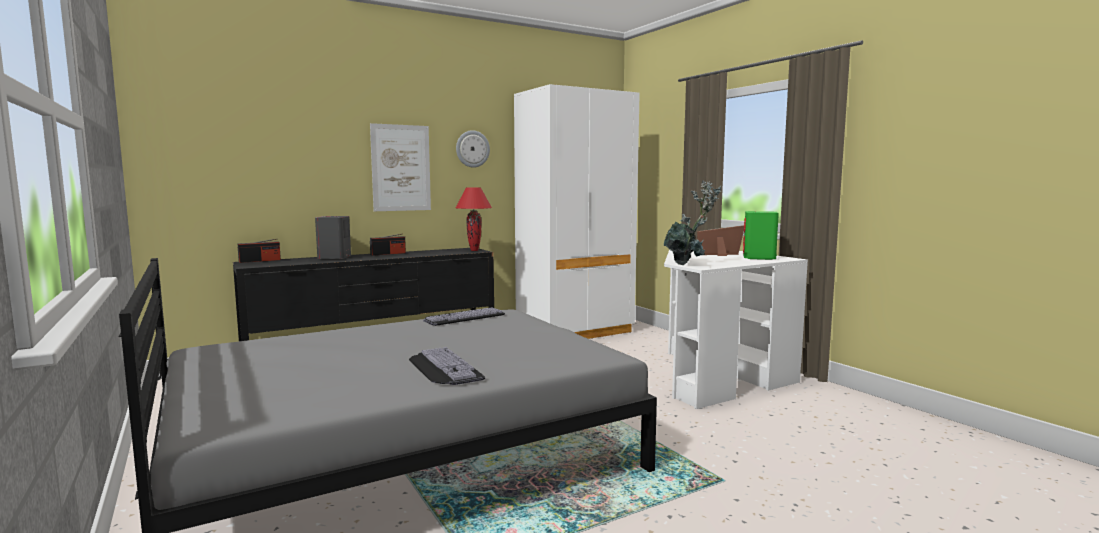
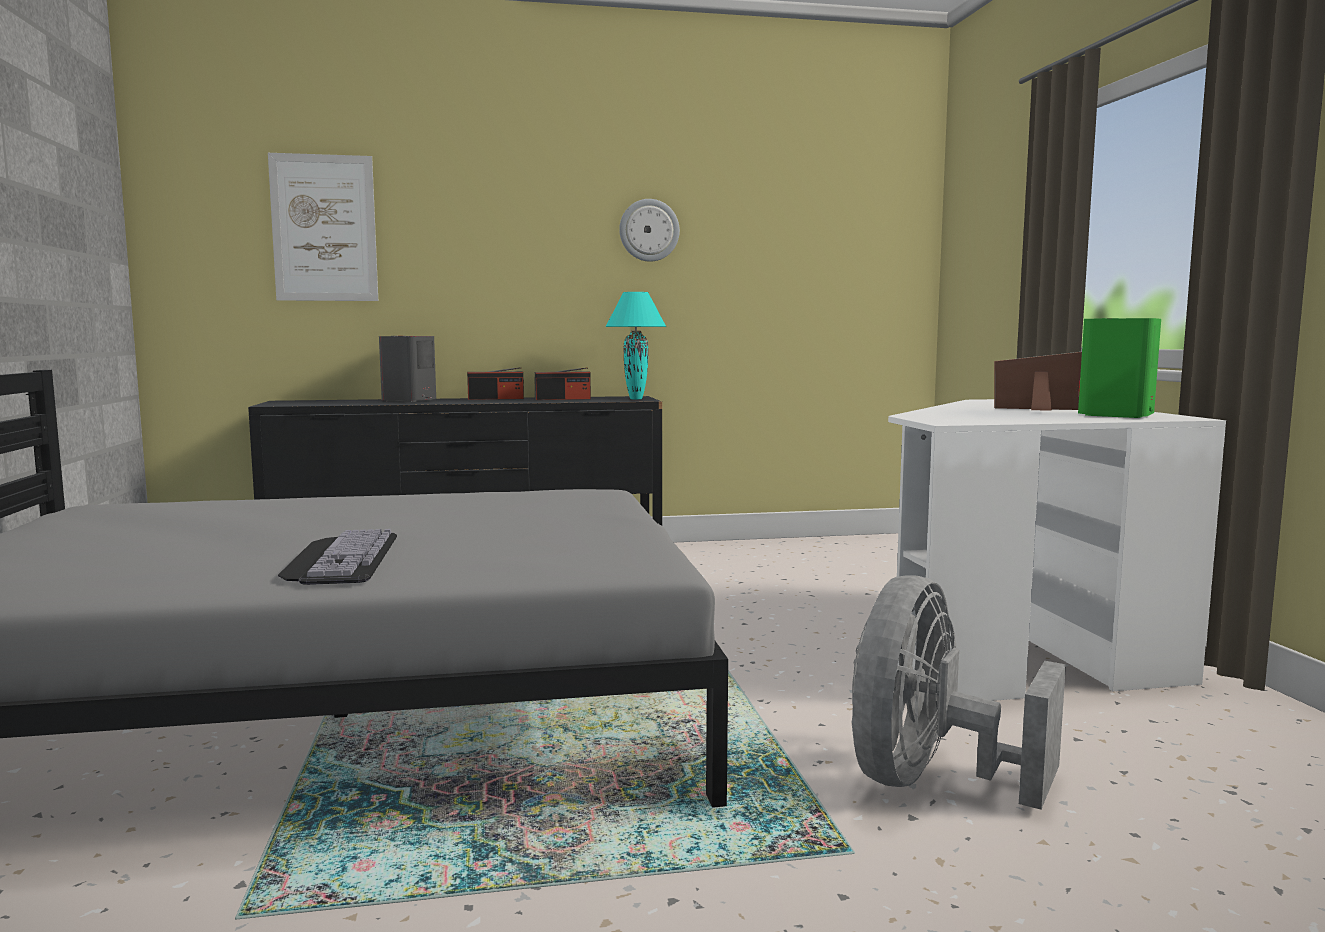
camera: 20 degrees right, 0 degrees up
radio [238,239,281,263] -> radio moved to [534,367,591,400]
picture [370,123,431,211] -> picture moved to [268,153,378,301]
keyboard [423,307,505,326] -> none
red table lamp [456,187,492,251] -> turquoise table lamp [605,292,666,399]
white wardrobe [514,84,640,339] -> none
potted plant [664,180,721,265] -> none
none -> grey fan [852,575,1066,810]

